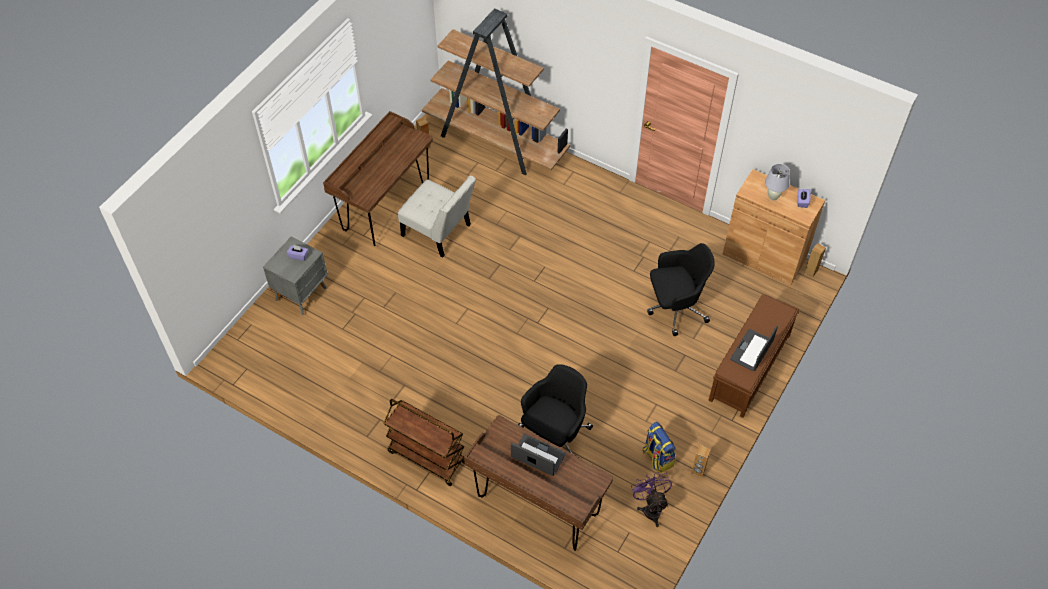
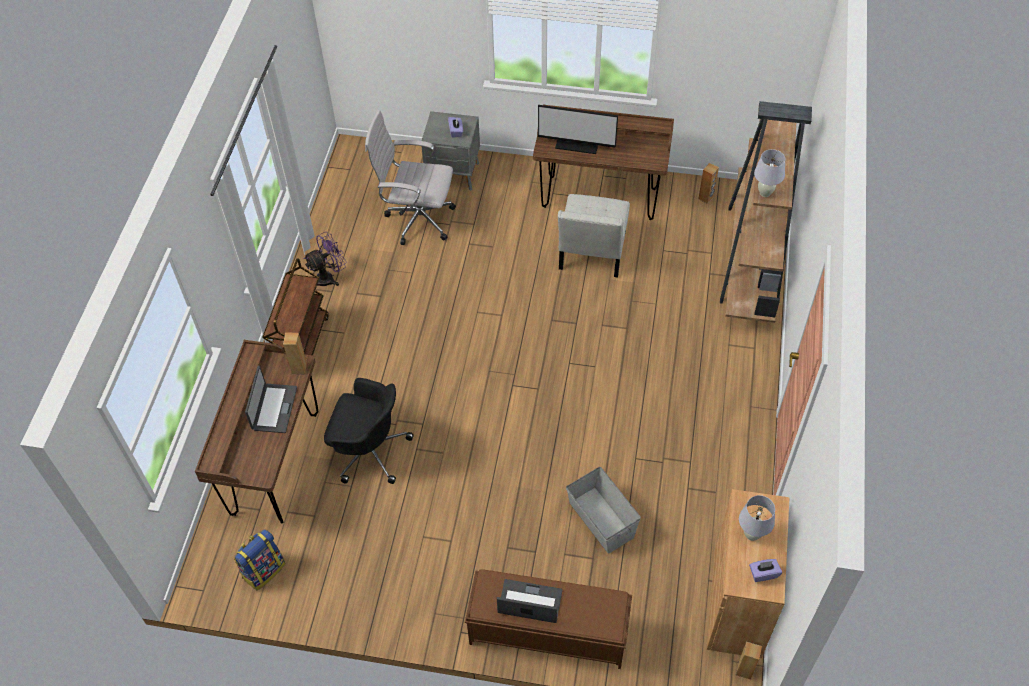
camera: 70 degrees right, 0 degrees up
purple fan [631,472,672,527] -> purple fan moved to [304,232,347,286]
backpack [643,422,676,473] -> backpack moved to [234,530,285,590]
black office chair [647,243,715,336] -> grey storage box [566,467,641,554]
brown speaker [691,445,711,477] -> brown speaker moved to [283,332,307,374]
none -> white office chair [365,110,456,245]
none -> monitor [538,105,618,154]
none -> white table lamp [754,149,785,197]

